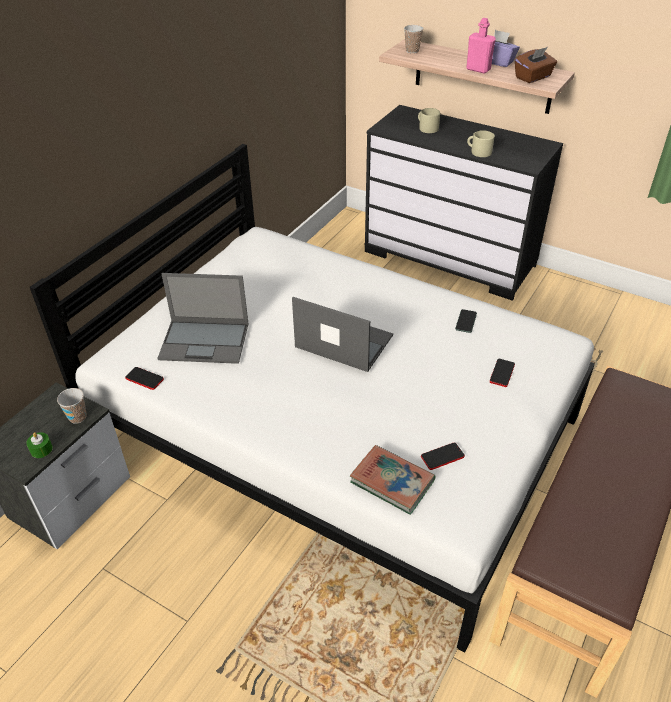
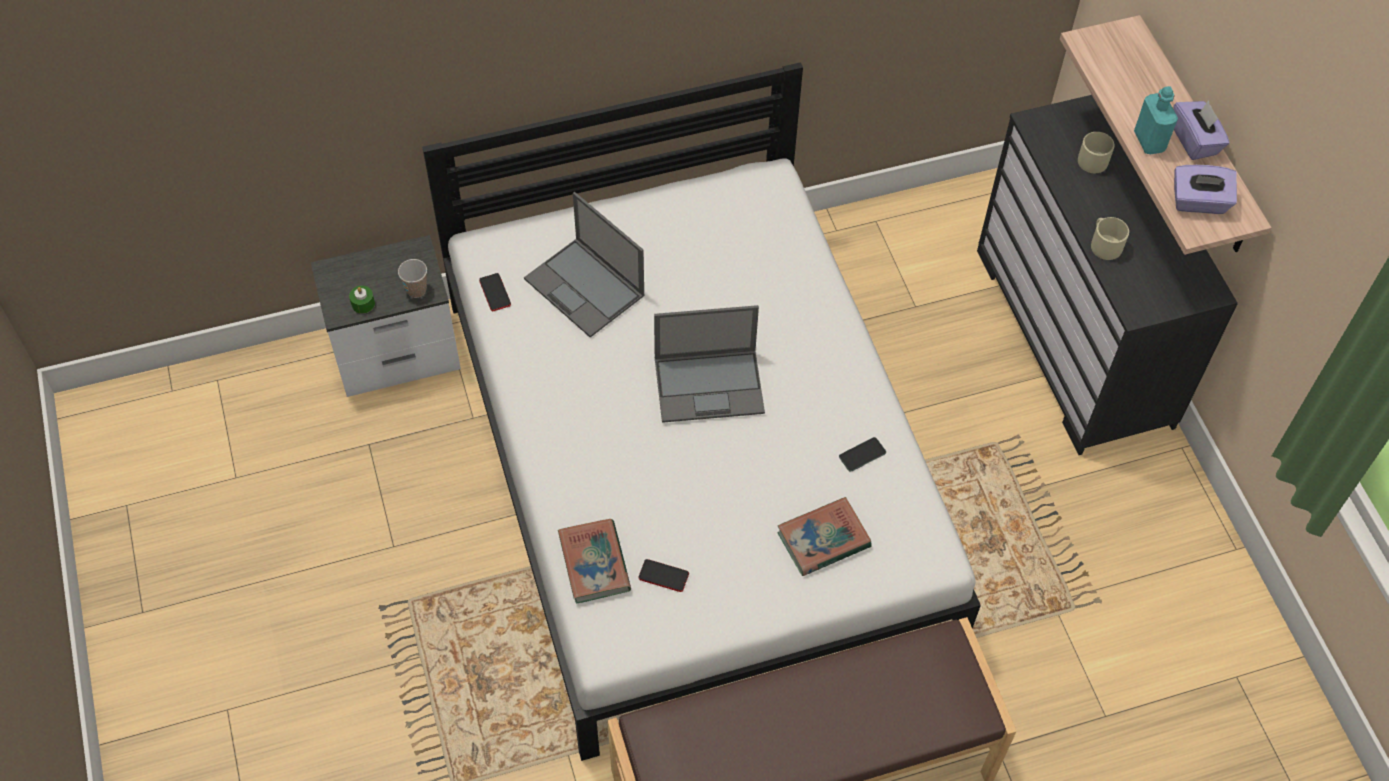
camera: 40 degrees right, 15 degrees up
laptop [292,297,393,372] -> laptop turned 105 degrees clockwise [654,305,765,423]
cup [404,25,424,53] -> none
pink bottle [466,18,496,73] -> turquoise bottle [1134,86,1178,154]
phone [490,359,515,387] -> book [777,497,872,576]
brown tissue box [515,47,557,83] -> purple tissue box [1174,165,1237,214]

